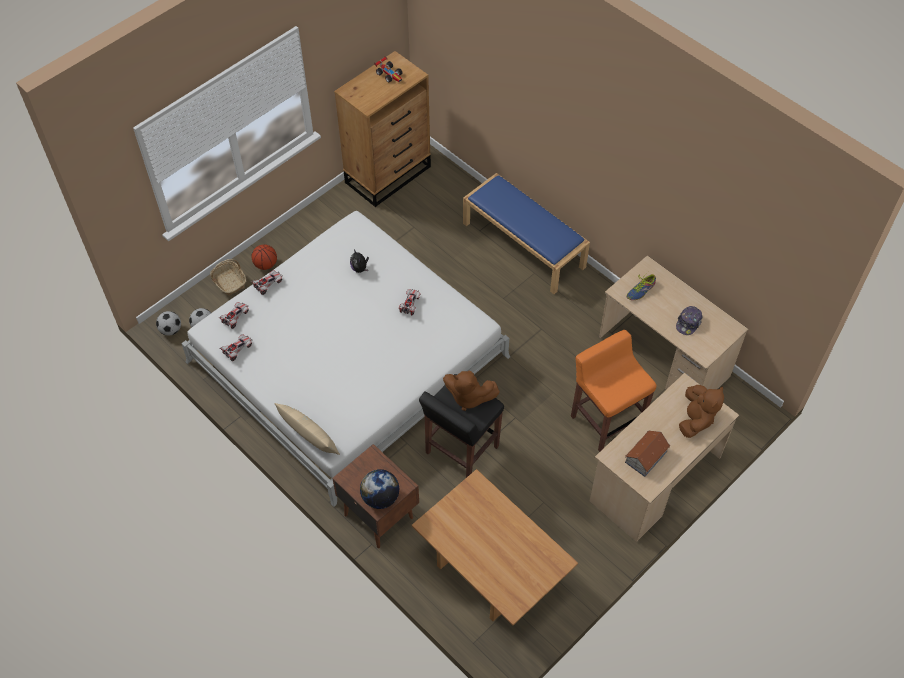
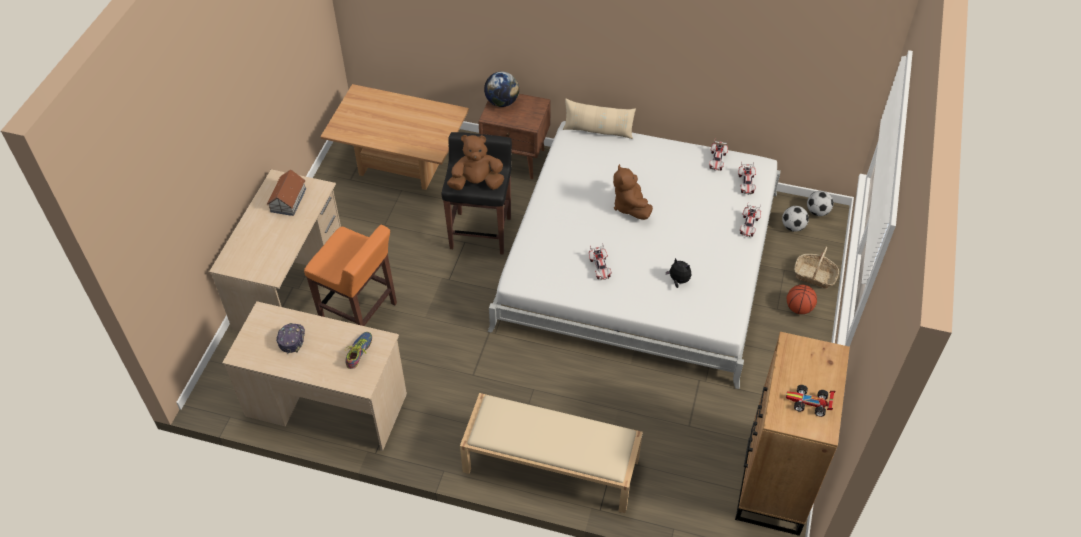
camera: 150 degrees right, 5 degrees down
blue bench [463,173,590,294] -> beige bench [460,393,643,513]
brown plush toy [679,385,724,438] -> brown plush toy moved to [613,164,653,220]

